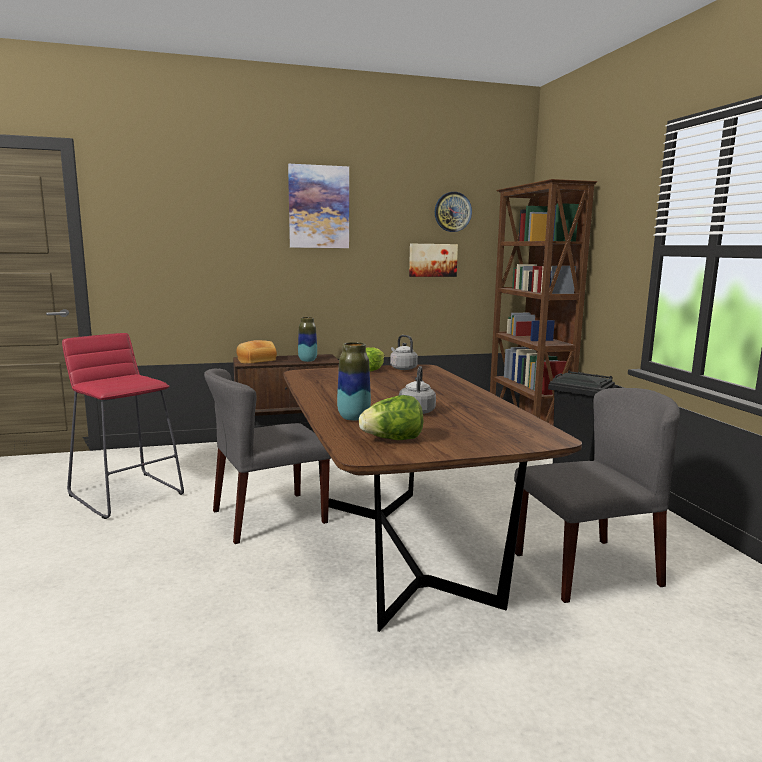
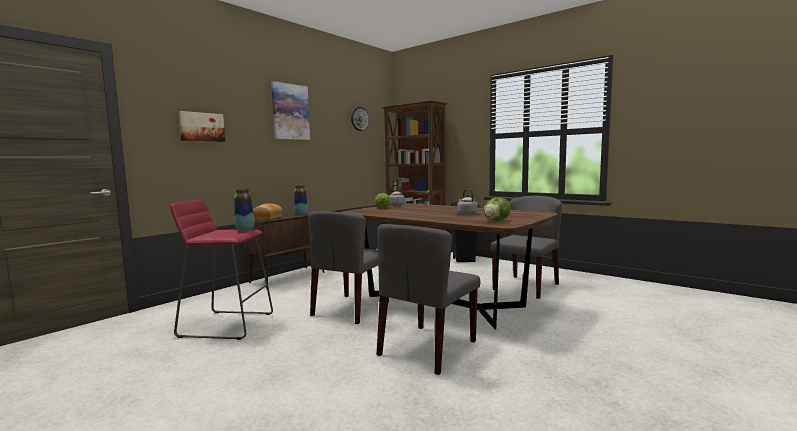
camera: 35 degrees left, 5 degrees down
vase [337,342,371,421] -> vase moved to [234,188,254,231]
picture [409,244,458,277] -> picture moved to [179,111,225,142]
none -> grey chair [376,224,480,375]

